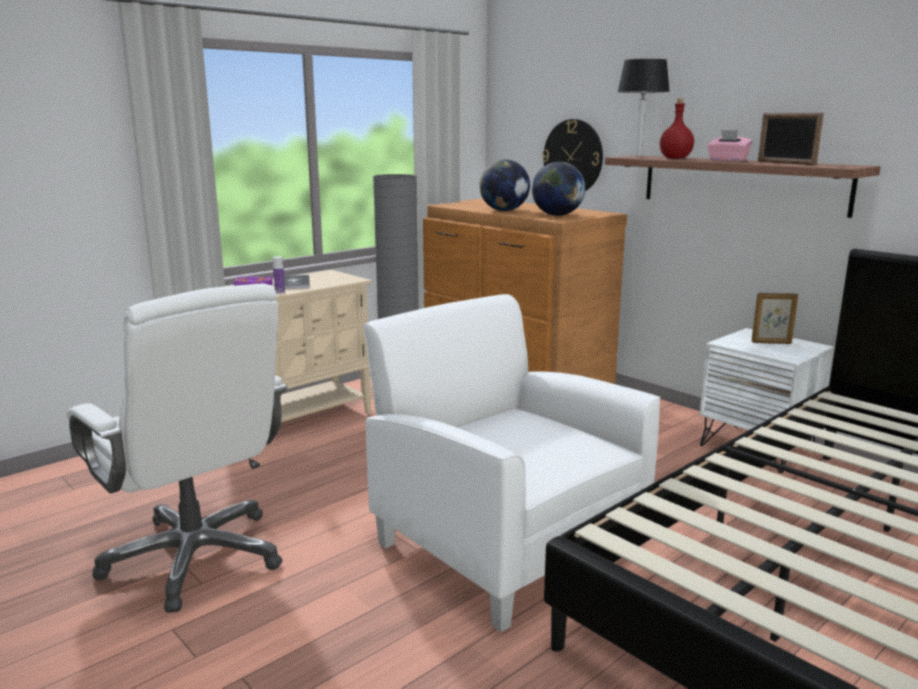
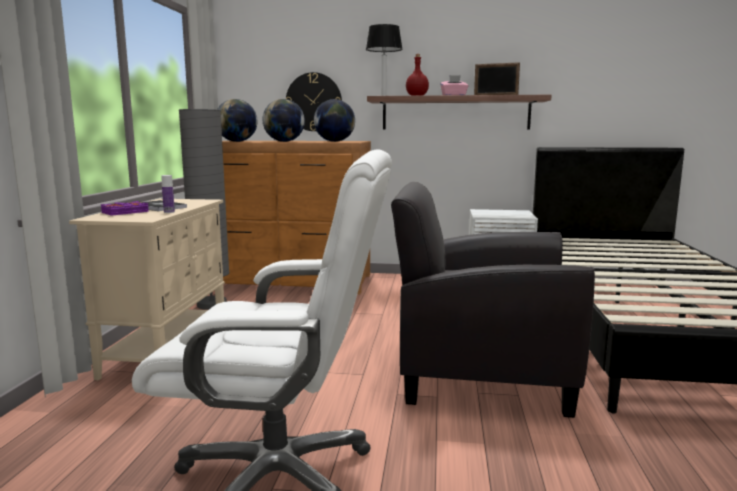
camera: 40 degrees left, 5 degrees down
white armchair [363,294,660,632] -> black armchair [391,182,595,418]
picture frame [751,293,798,344] -> none
none -> globe [217,99,257,142]

